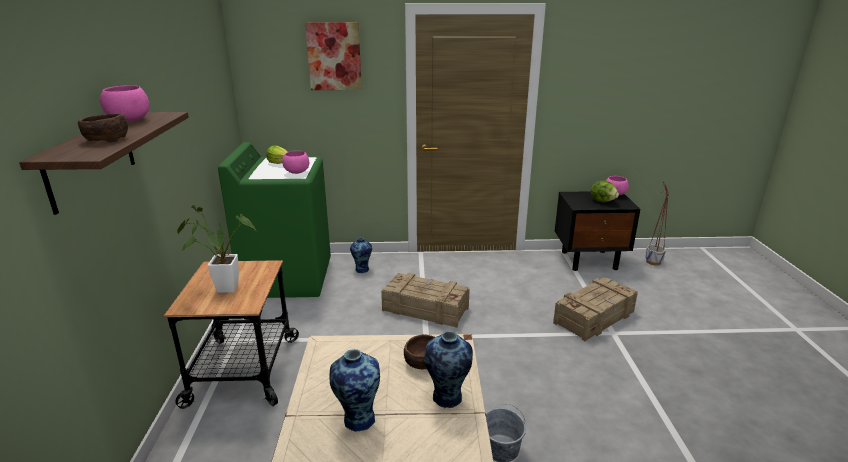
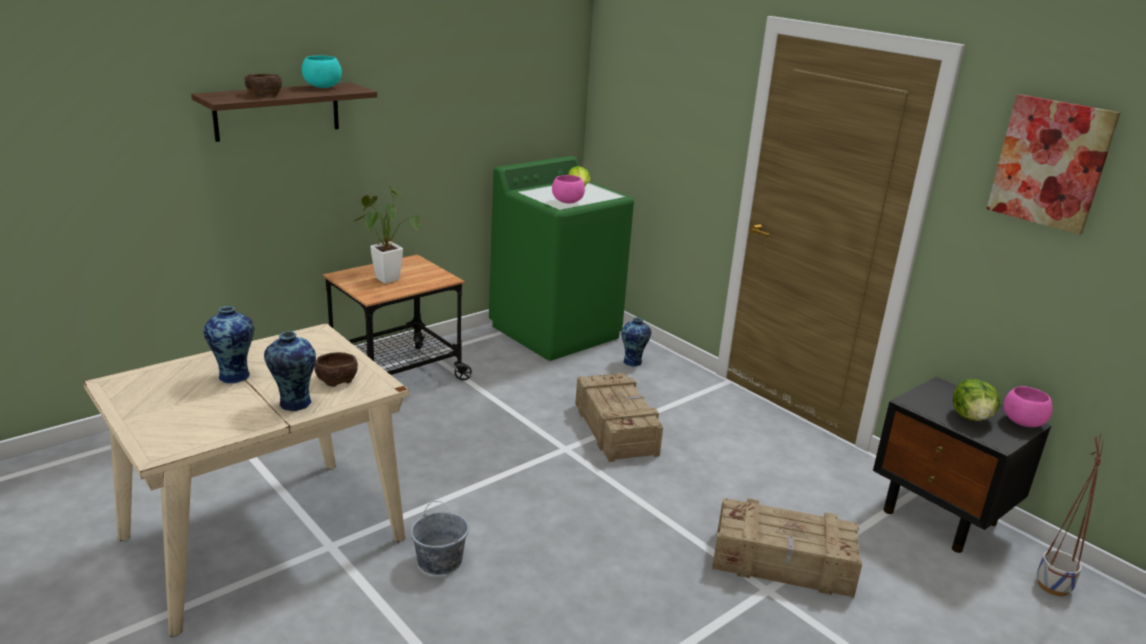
camera: 50 degrees right, 0 degrees up
pink bowl [100,85,149,122] -> turquoise bowl [302,55,342,88]
picture [305,22,362,90] -> picture moved to [987,94,1121,235]

